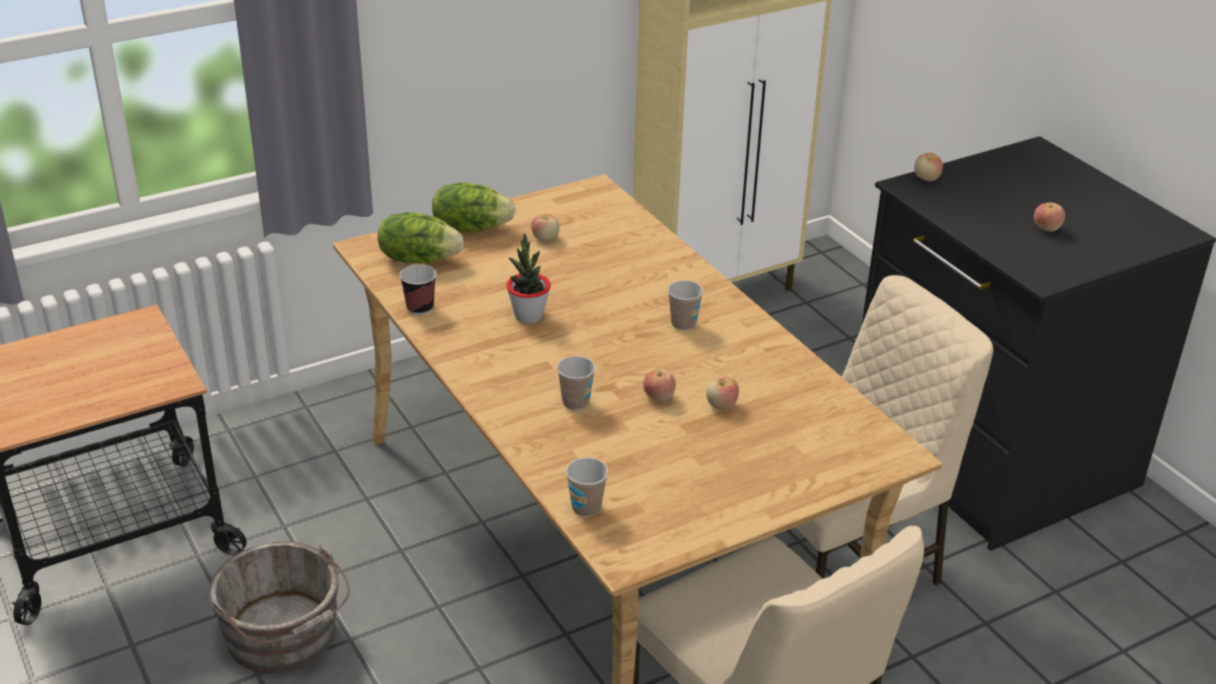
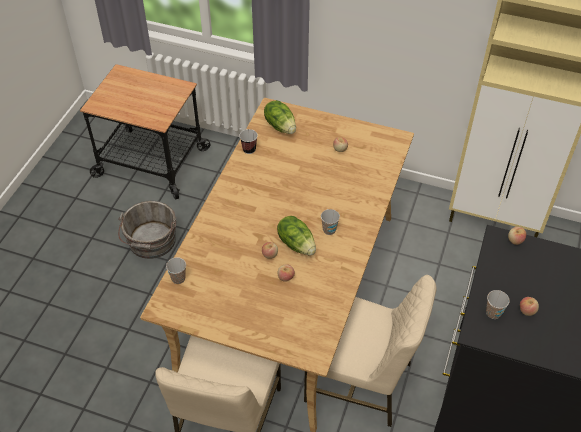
camera: 50 degrees right, 15 degrees up
lettuce [432,182,516,232] -> lettuce moved to [277,216,316,255]
potted plant [506,233,551,324] -> none
cup [557,356,596,410] -> cup moved to [486,290,510,319]

